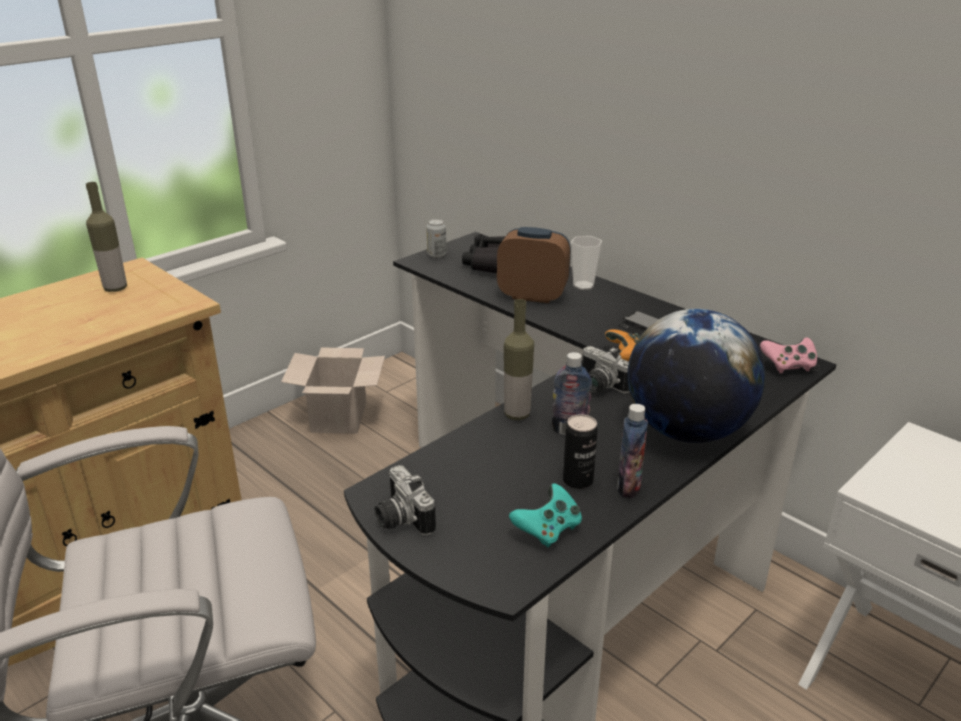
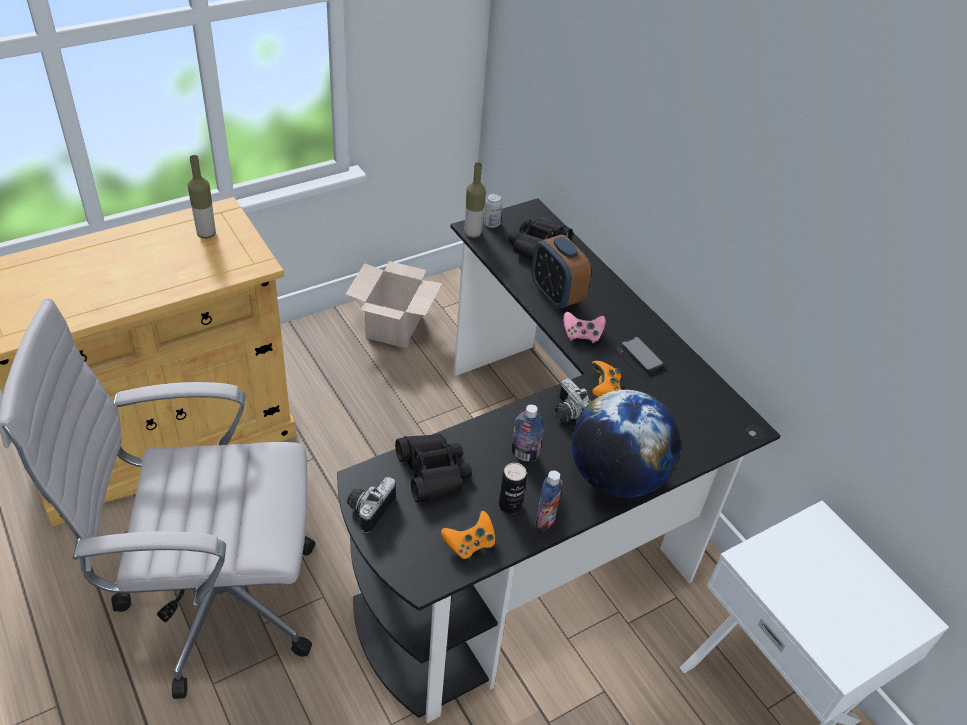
camera: 10 degrees right, 15 degrees up
camera [375,465,436,536] -> camera turned 45 degrees clockwise [347,477,396,533]
alarm clock [497,227,571,303] -> alarm clock turned 150 degrees counterclockwise [531,235,591,309]
bottle [504,299,534,420] -> bottle moved to [464,162,486,238]
turquoise game controller [509,484,582,548] -> orange game controller [441,511,495,559]
cup [571,236,602,290] -> none
pink game controller [760,337,817,373] -> pink game controller moved to [563,312,606,343]
none -> black binoculars [395,434,472,503]

